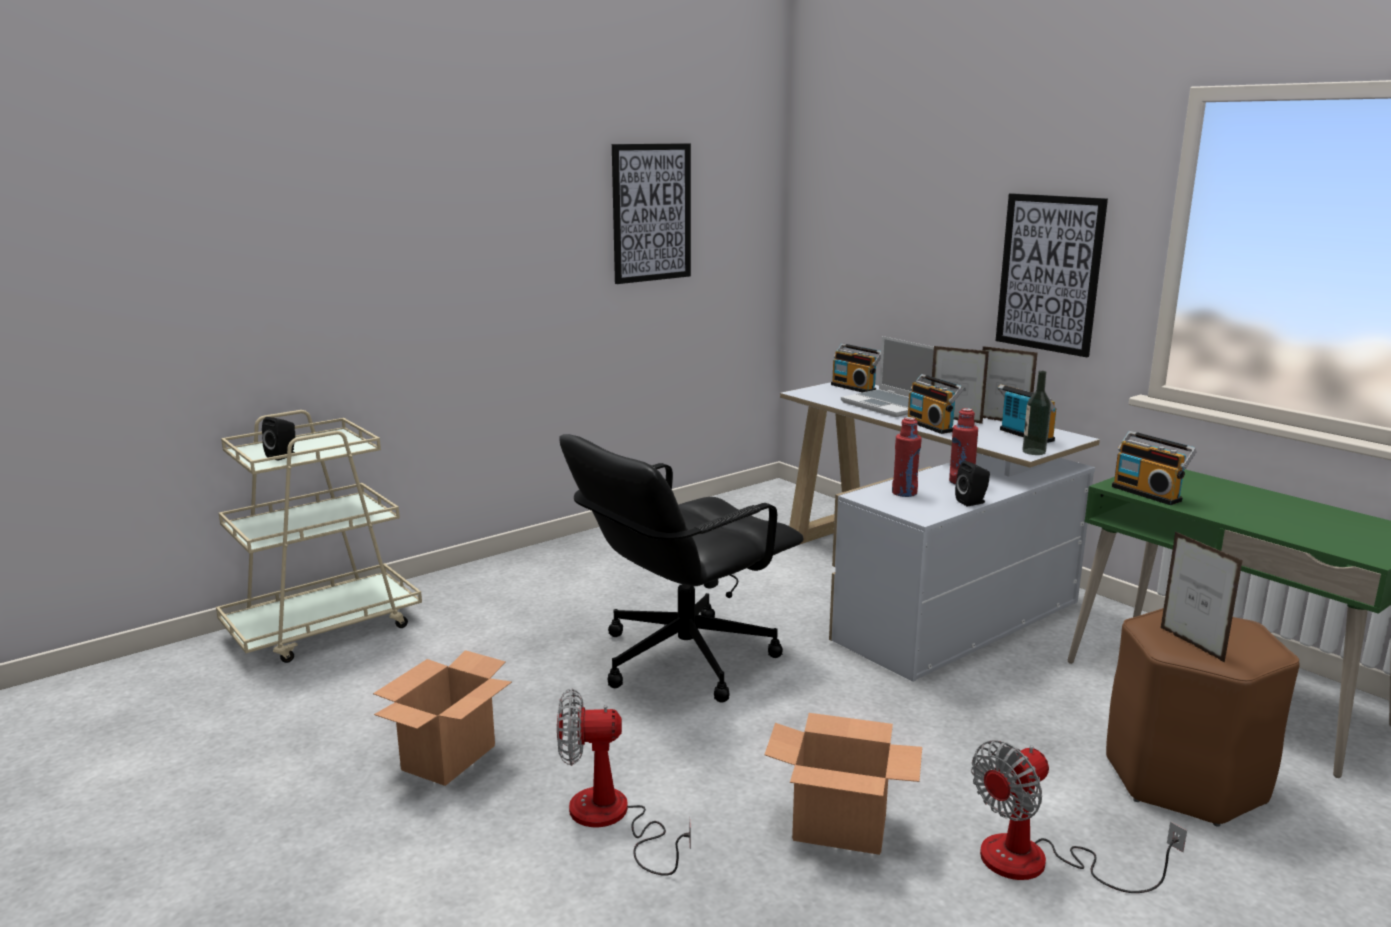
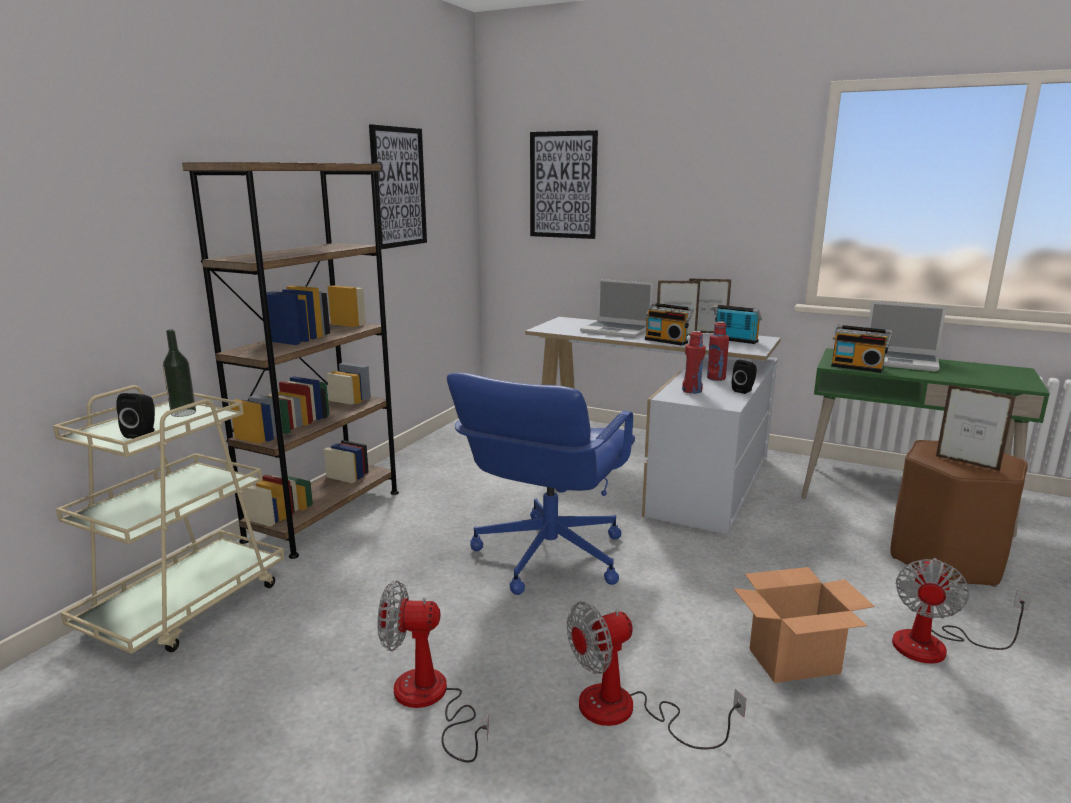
camera: 25 degrees left, 0 degrees up
cardboard box [373,650,512,786] -> fan [378,581,490,763]
black office chair [559,434,804,703] -> blue office chair [447,373,635,595]
radio [831,343,881,392] -> none
picture [996,193,1108,357] -> picture moved to [530,130,598,239]
bottle [1022,371,1051,455] -> bottle moved to [163,330,196,417]
none -> brown bookcase [182,162,399,559]
none -> laptop [868,302,946,372]

